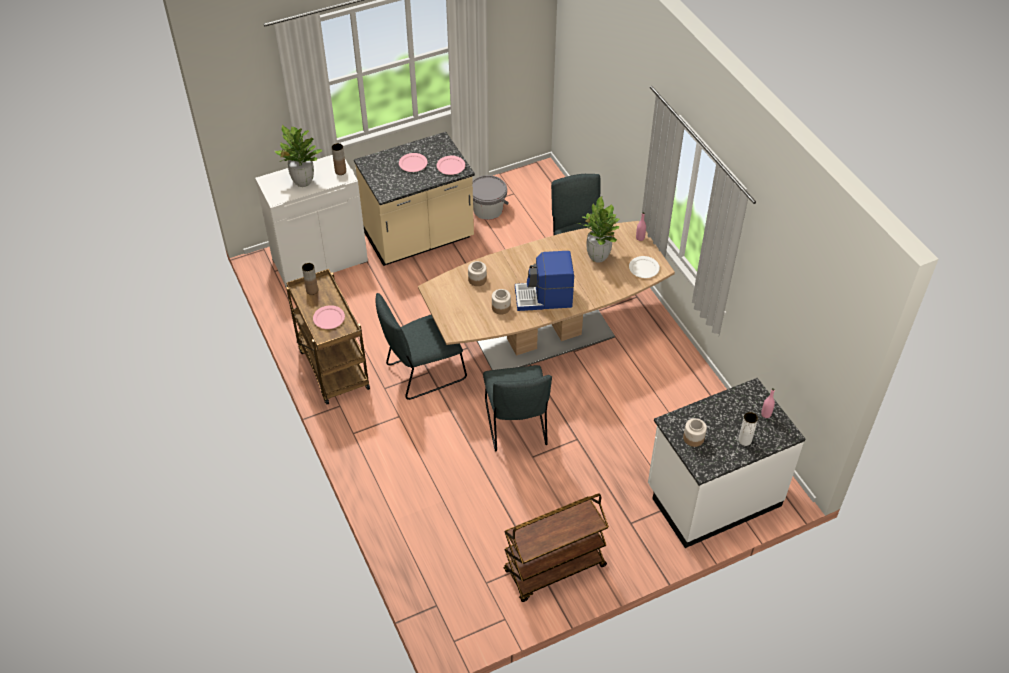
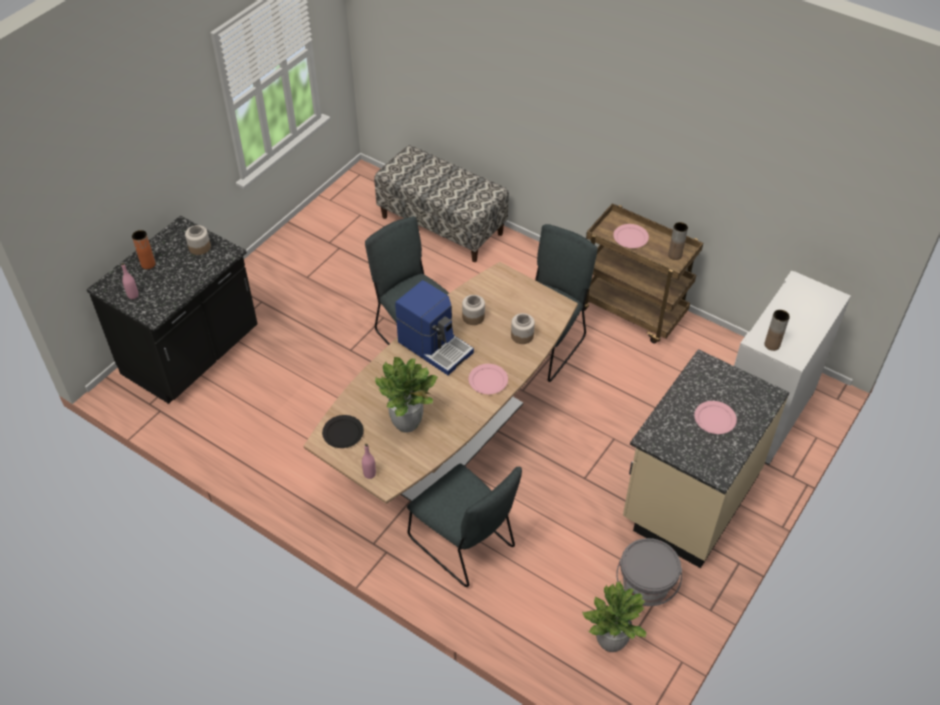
camera: 150 degrees right, 0 degrees up
potted plant [274,125,322,187] -> potted plant moved to [582,581,646,652]
pink plate [437,156,465,175] -> pink plate moved to [469,364,508,394]
brown cart [503,493,609,602] -> none
coffee machine [515,251,574,311] -> coffee machine turned 75 degrees clockwise [395,280,474,375]
white plate [629,256,660,278] -> black plate [322,415,364,448]
white counter [648,378,805,548] -> black counter [87,216,258,404]
white vase [738,412,758,446] -> orange vase [132,230,156,269]
none -> bench [374,145,509,262]

